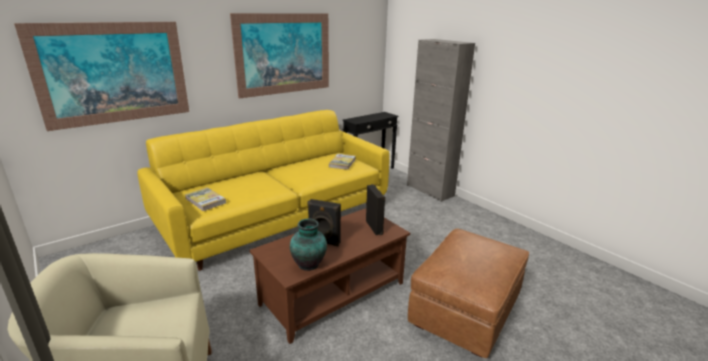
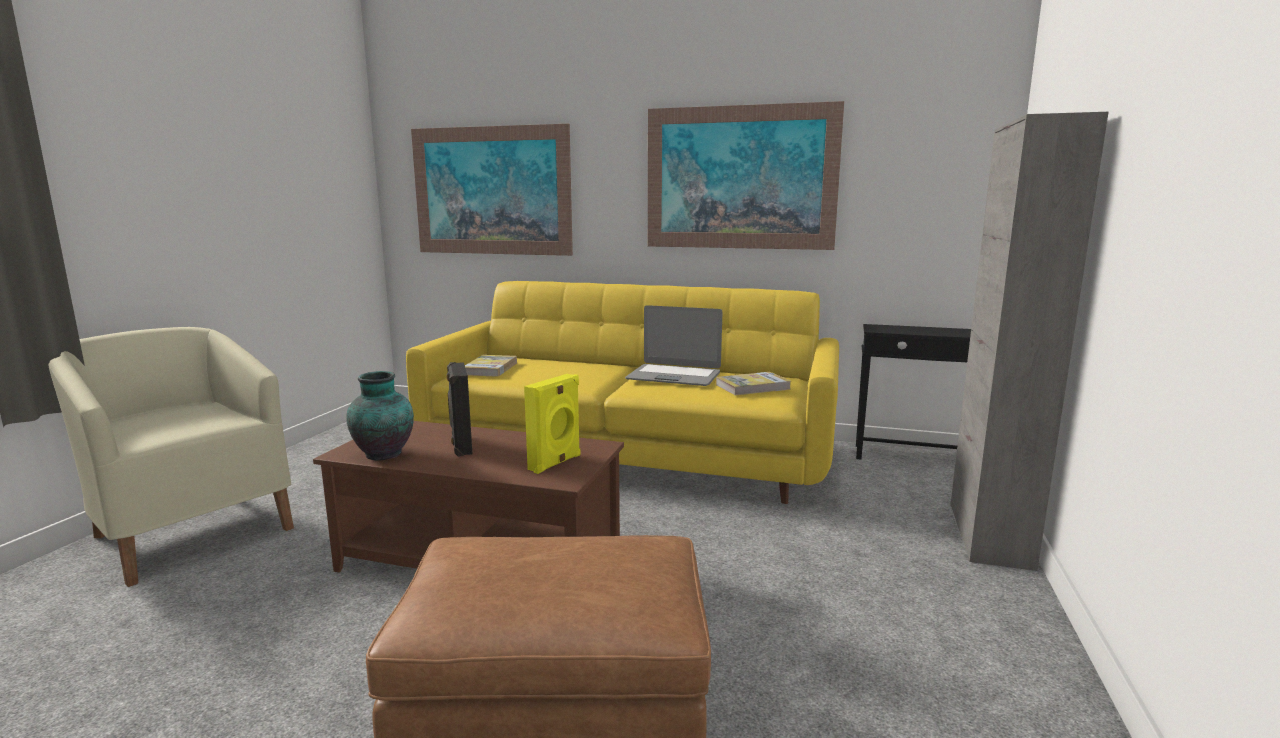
camera: 55 degrees right, 10 degrees down
black speaker [366,184,386,235] -> yellow speaker [524,374,580,474]
none -> laptop [625,305,722,386]

